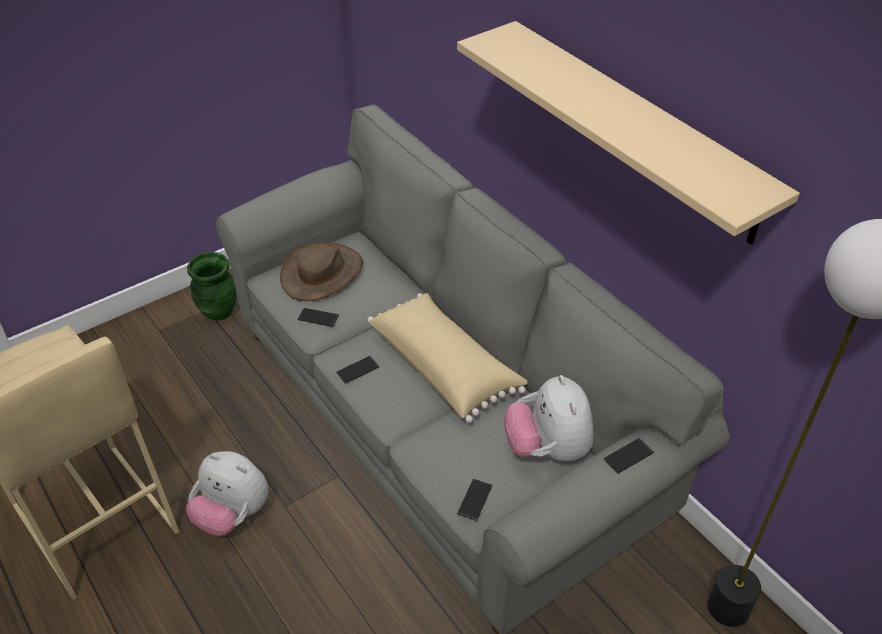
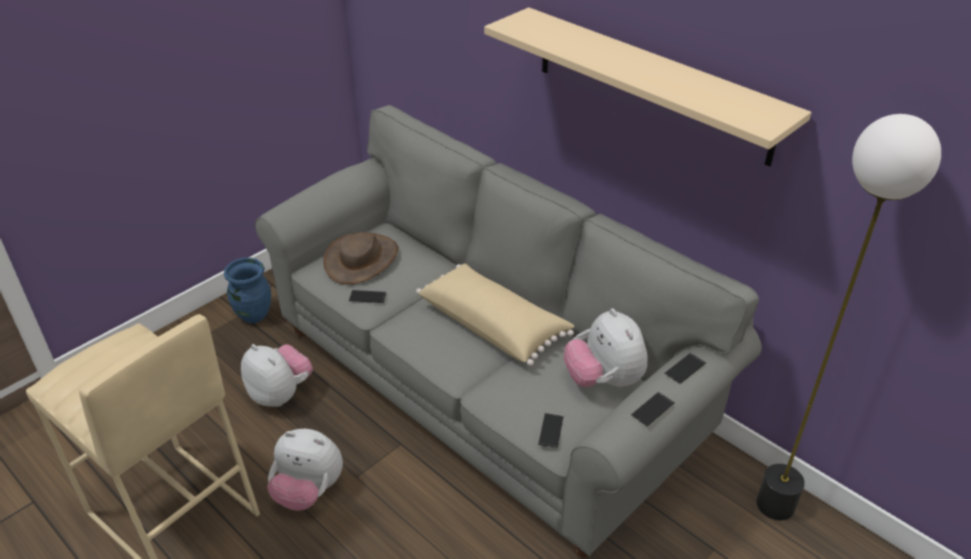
camera: 10 degrees left, 5 degrees down
green vase [187,252,237,321] -> blue vase [224,258,271,323]
phone [336,356,379,384] -> phone moved to [631,392,675,426]
none -> plush toy [241,344,313,407]

